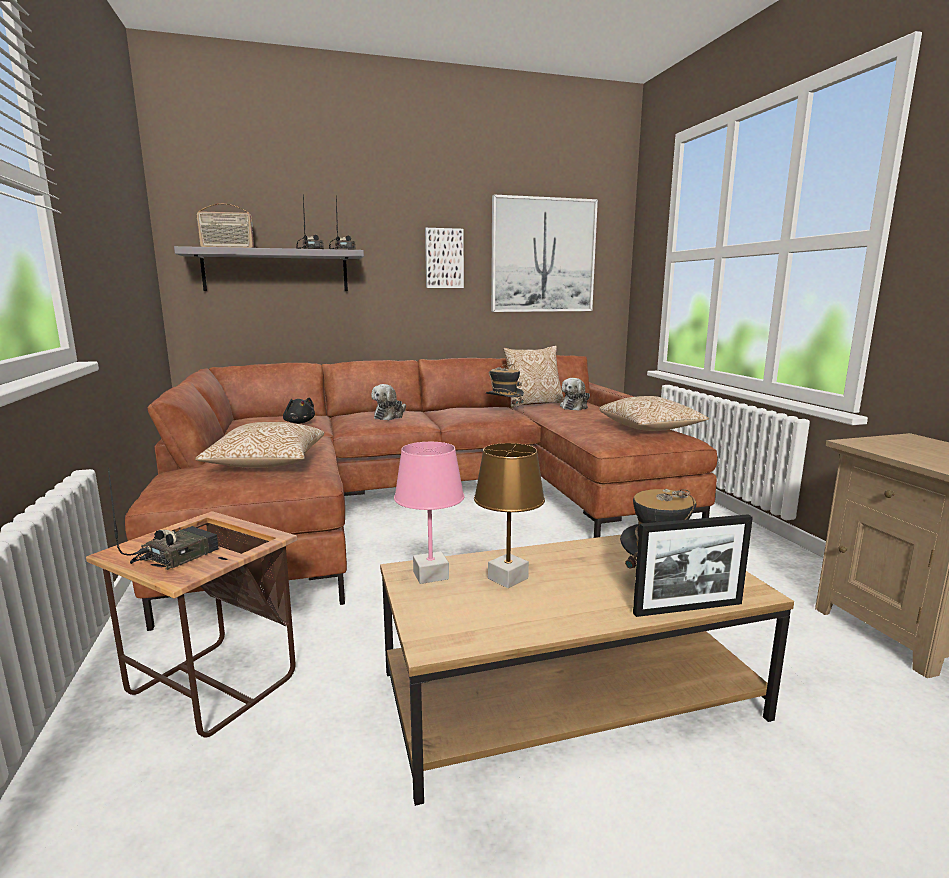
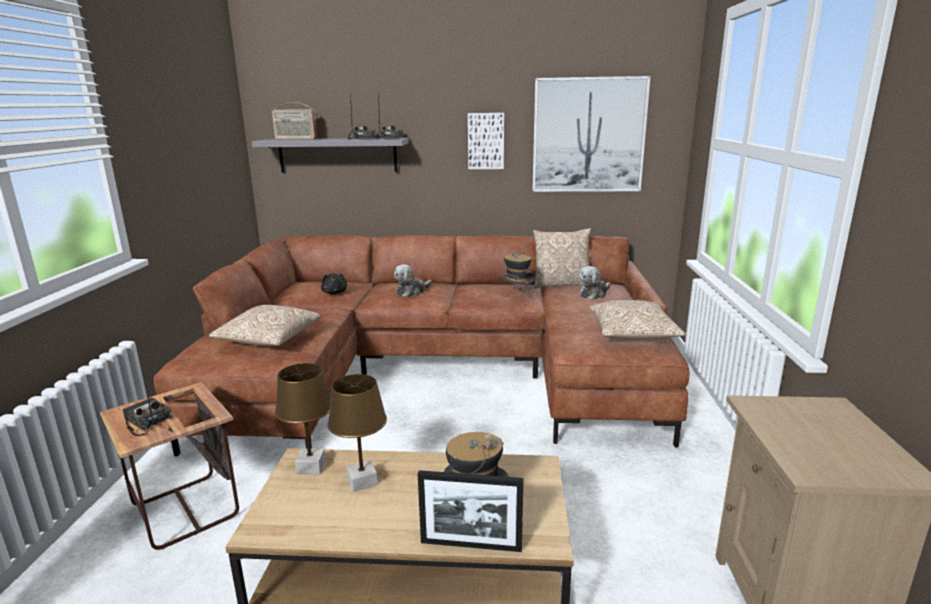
camera: 20 degrees right, 5 degrees up
radio [108,468,219,570] -> radio turned 105 degrees counterclockwise [122,366,172,436]
pink table lamp [394,442,465,584] -> brown table lamp [275,363,330,474]

